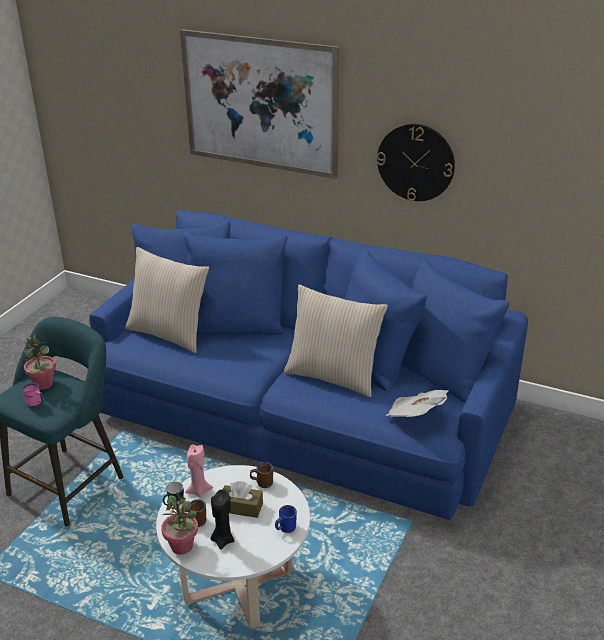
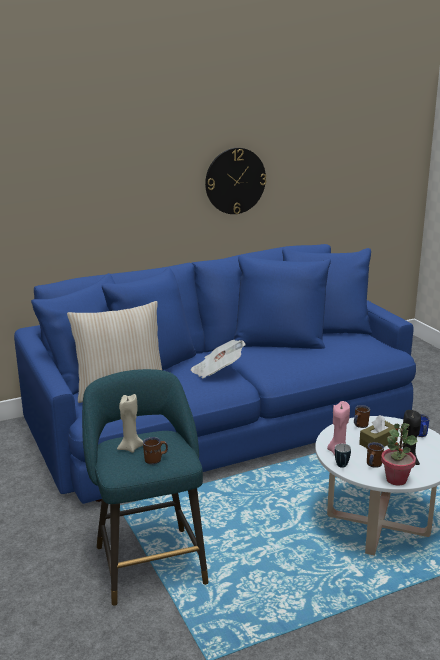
camera: 50 degrees left, 10 degrees down
pink mug [22,383,44,407] -> brown mug [143,437,168,465]
potted plant [24,332,56,390] -> beige candle [117,394,143,453]
picture [180,29,339,179] -> none
beige pillow [284,285,388,397] -> none
newspaper [386,390,448,417] -> newspaper moved to [191,340,246,378]

